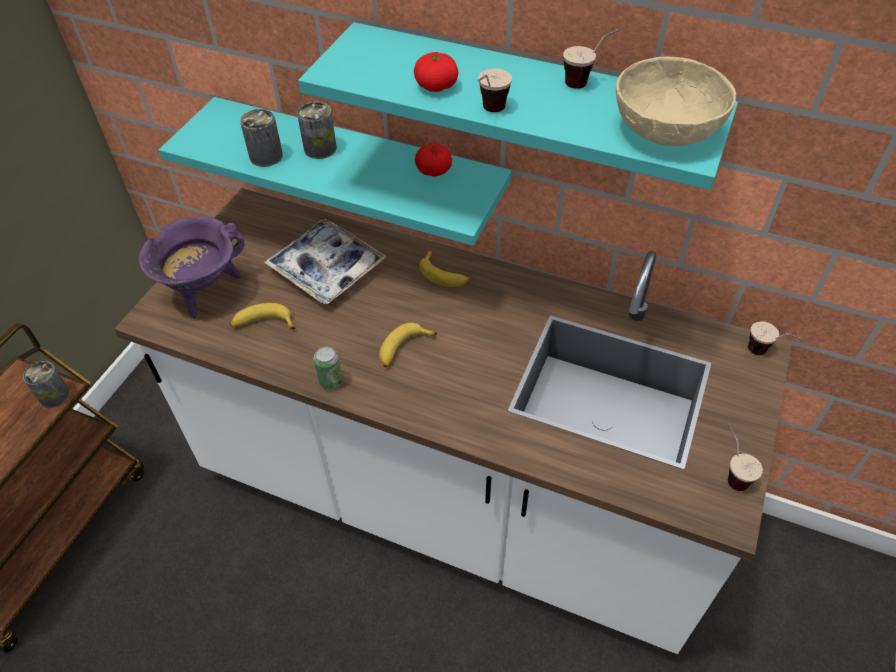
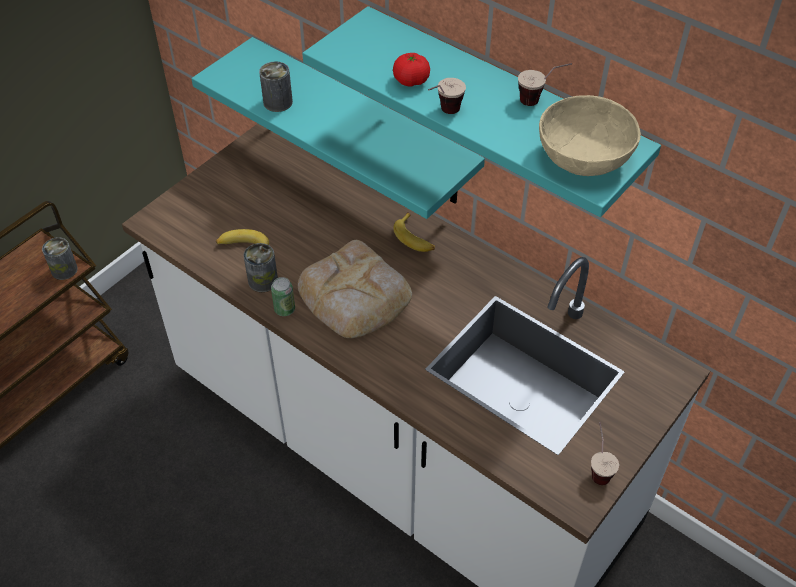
camera: 15 degrees right, 0 degrees up
purple cooking pot [138,217,245,318] -> none
tray [264,219,387,304] -> none
can [297,101,337,159] -> can moved to [244,243,278,292]
banana [379,323,437,367] -> bread [298,240,412,338]
tomato [415,143,452,177] -> none
cup [748,322,805,355] -> none

